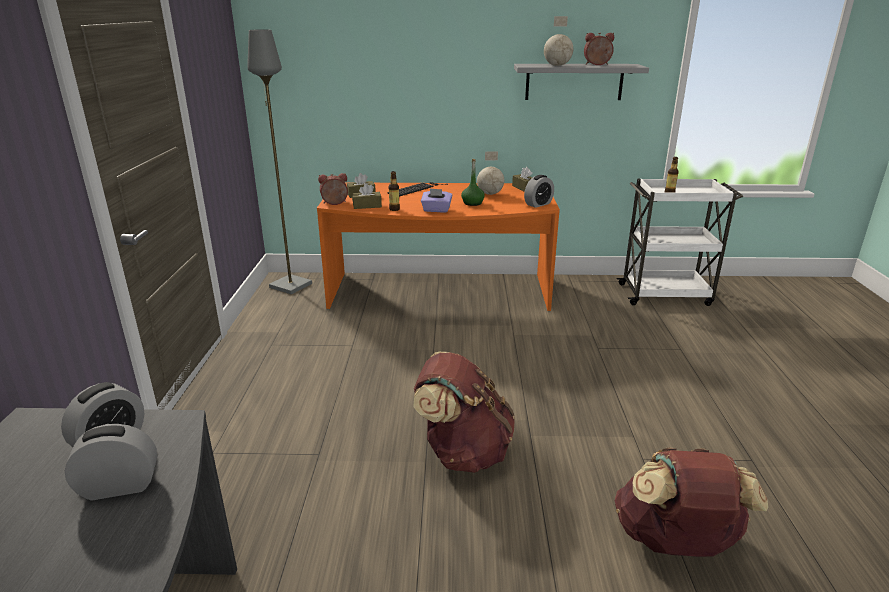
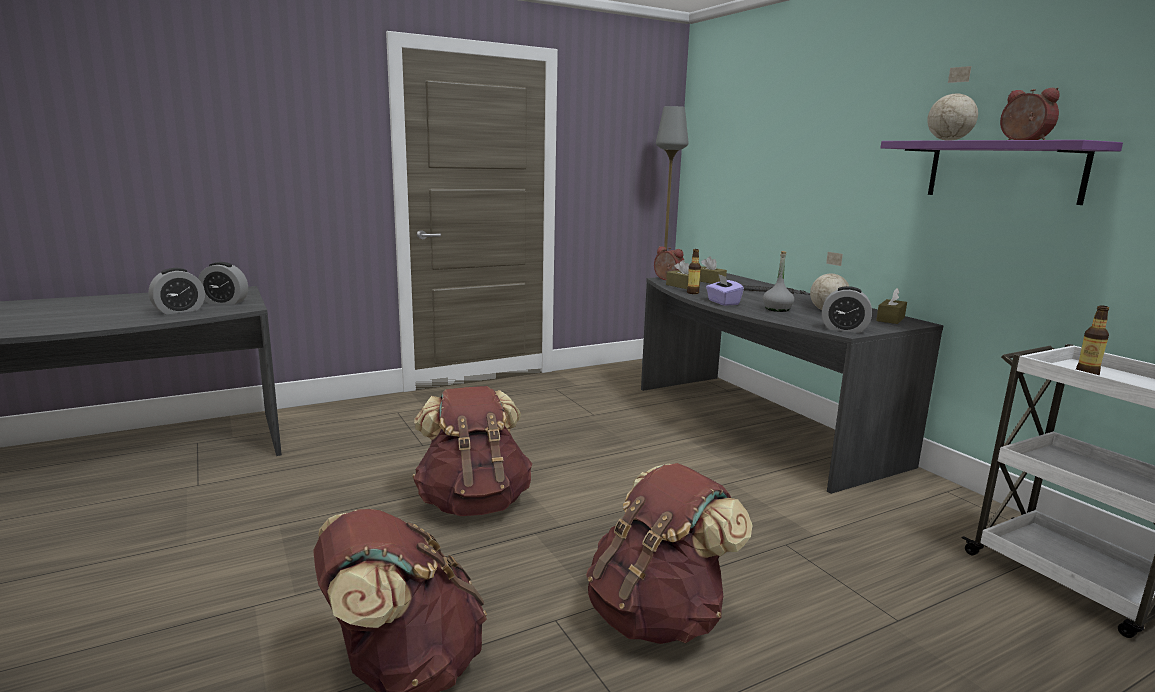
camera: 60 degrees right, 10 degrees down
alarm clock [65,424,157,500] -> alarm clock turned 90 degrees clockwise [149,268,205,314]
orange desk [317,182,560,311] -> grey desk [641,273,944,494]
green bottle [461,159,485,206] -> grey bottle [763,251,794,312]
grey shelf [514,64,649,100] -> purple shelf [880,140,1123,205]
none -> brown backpack [586,463,753,644]

